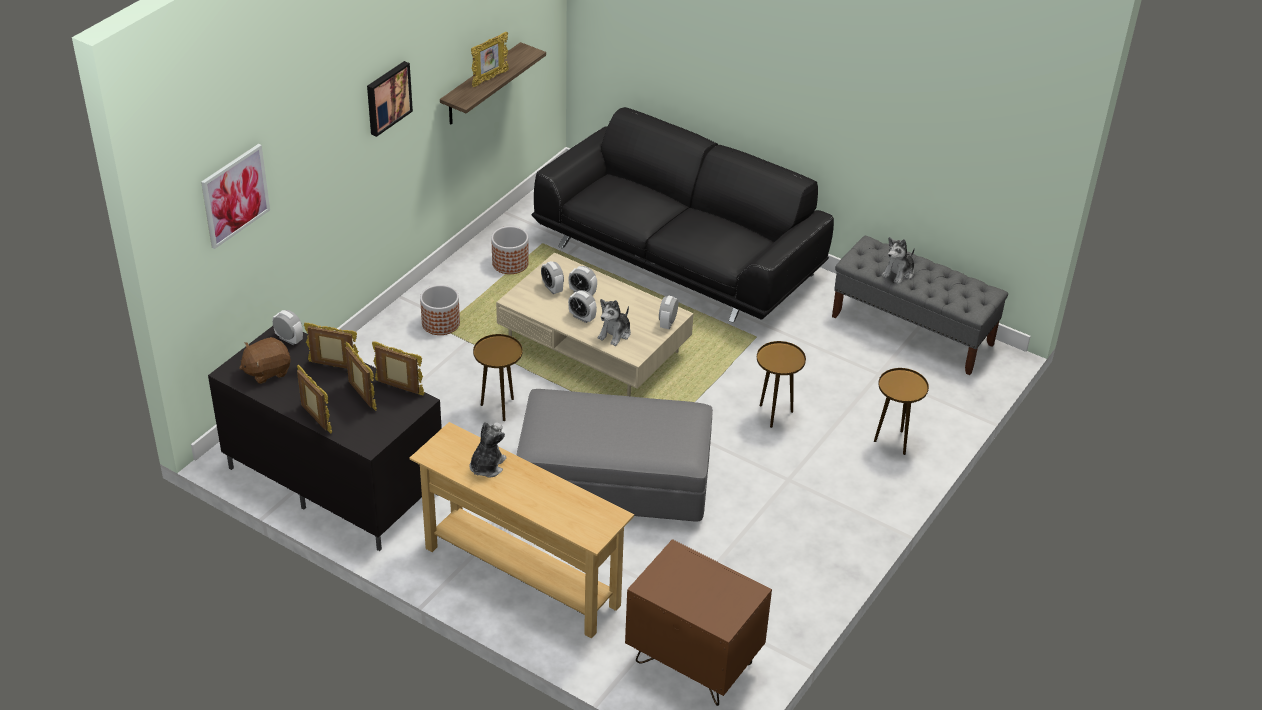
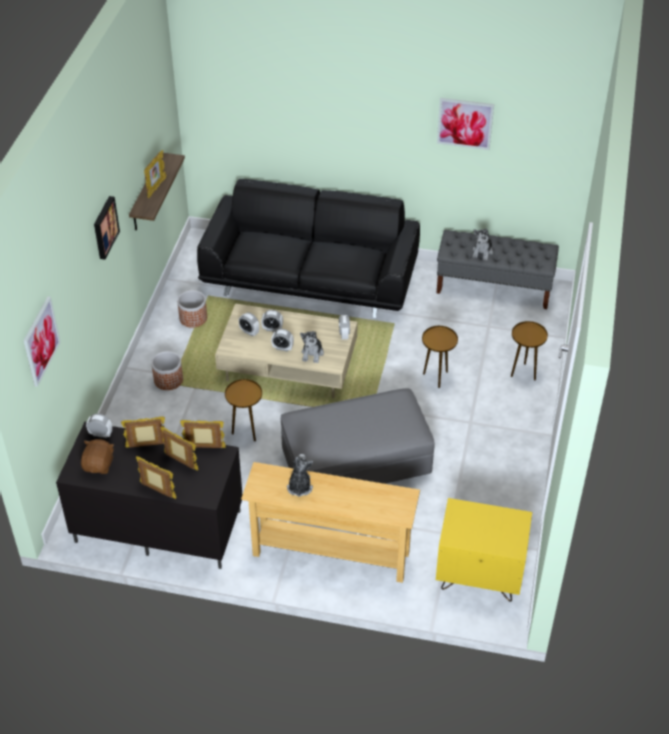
camera: 20 degrees left, 5 degrees up
brown plush toy [239,337,291,384] -> brown plush toy turned 150 degrees clockwise [81,439,114,474]
brown nightstand [625,539,772,706] -> yellow nightstand [436,498,532,602]
none -> picture [437,98,494,150]

